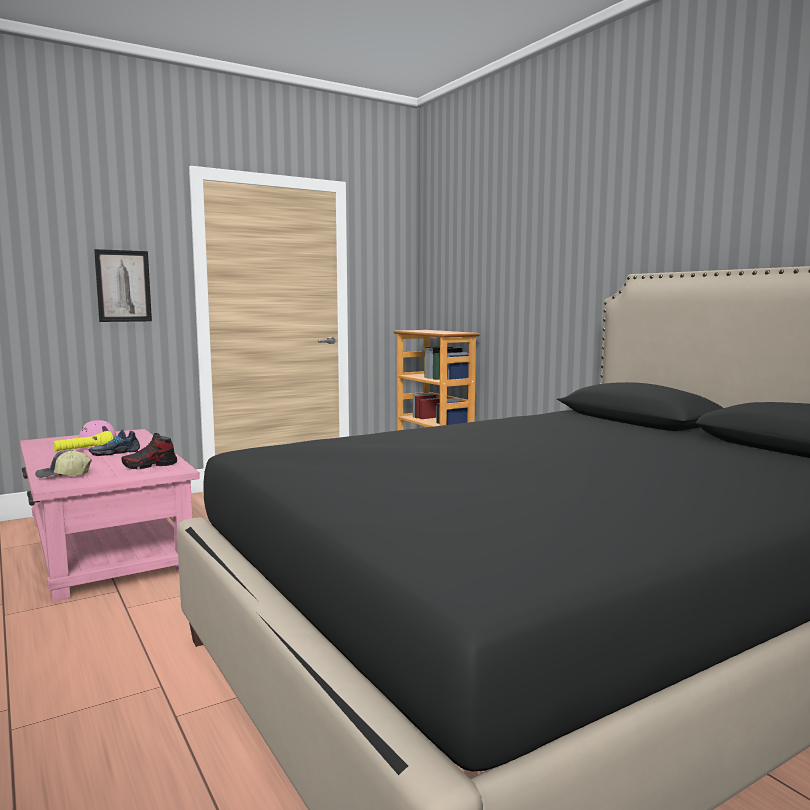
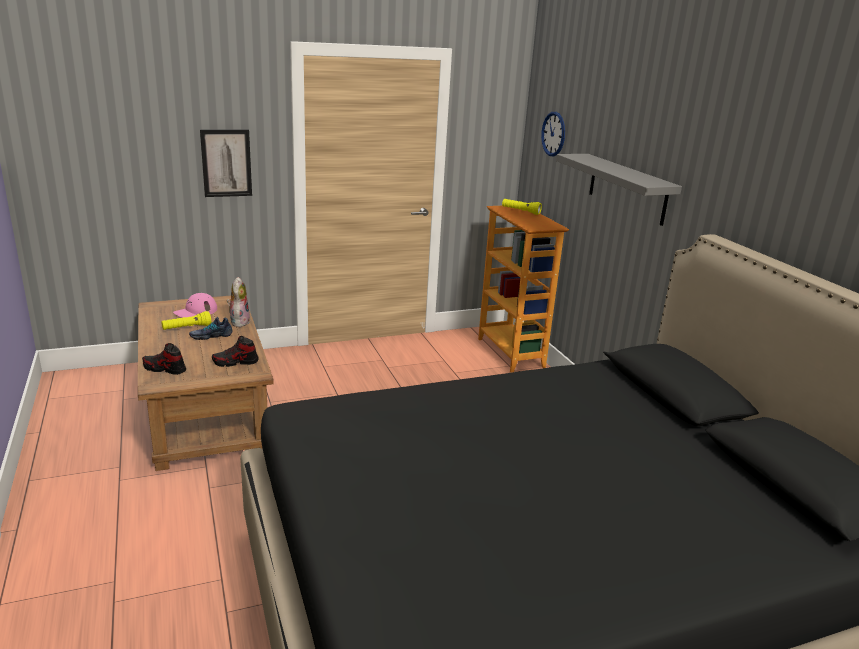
camera: 10 degrees right, 15 degrees up
pink coffee table [20,429,200,602] -> brown coffee table [138,296,274,471]
cap [35,449,92,478] -> shoe [142,343,186,375]
none -> plush toy [227,277,250,327]
none -> yellow flashlight [502,199,542,215]
none -> wall clock [541,112,565,156]
none -> grey shelf [556,154,682,226]

